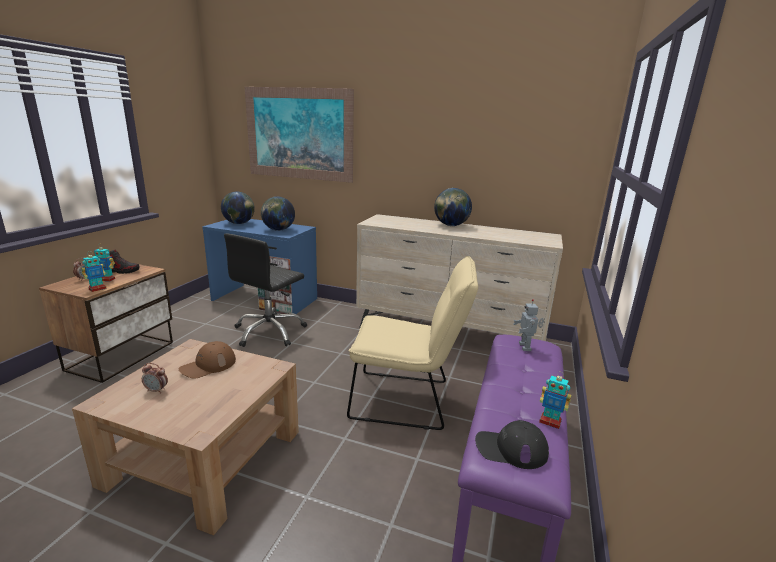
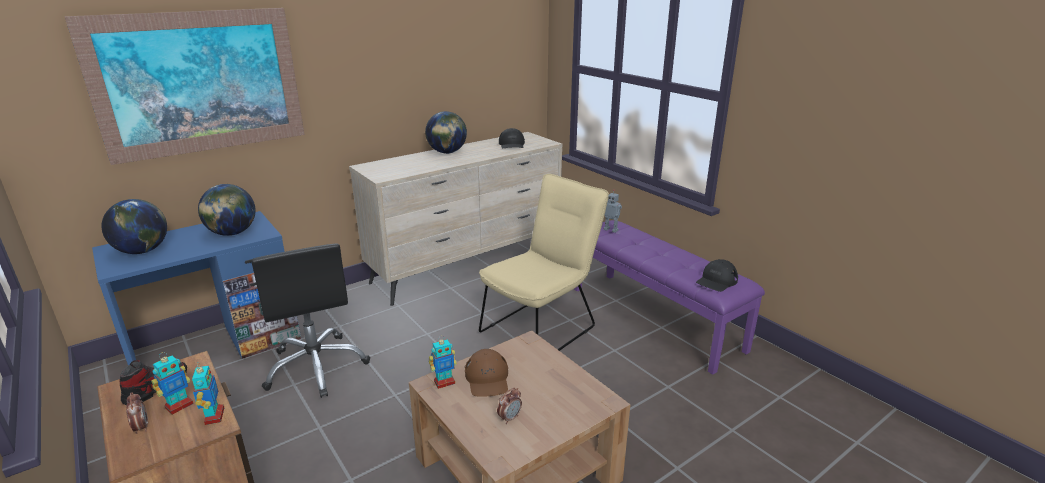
camera: 55 degrees left, 5 degrees up
toy robot [539,371,571,429] -> toy robot moved to [429,336,457,389]
none -> black cap [499,128,525,148]

